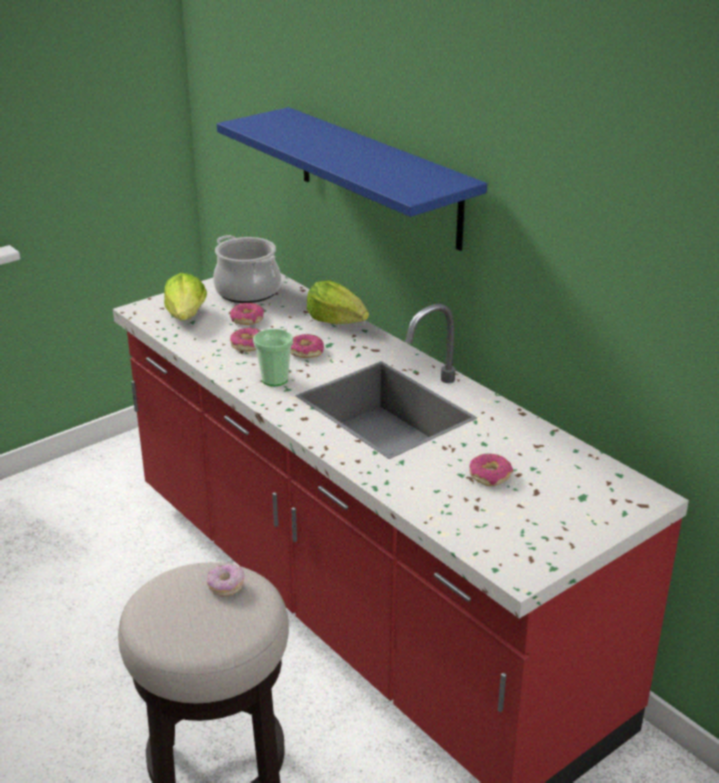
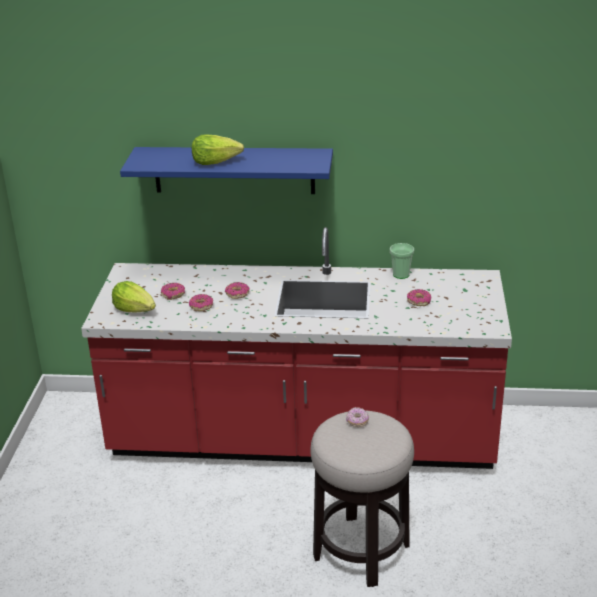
camera: 45 degrees left, 0 degrees up
cooking pot [213,235,281,303] -> none
cup [253,329,293,386] -> cup moved to [390,243,414,279]
lettuce [307,280,369,324] -> lettuce moved to [192,134,244,165]

